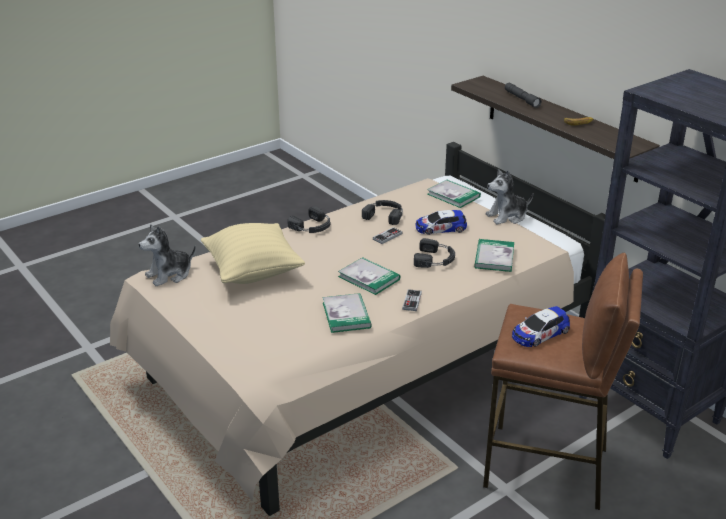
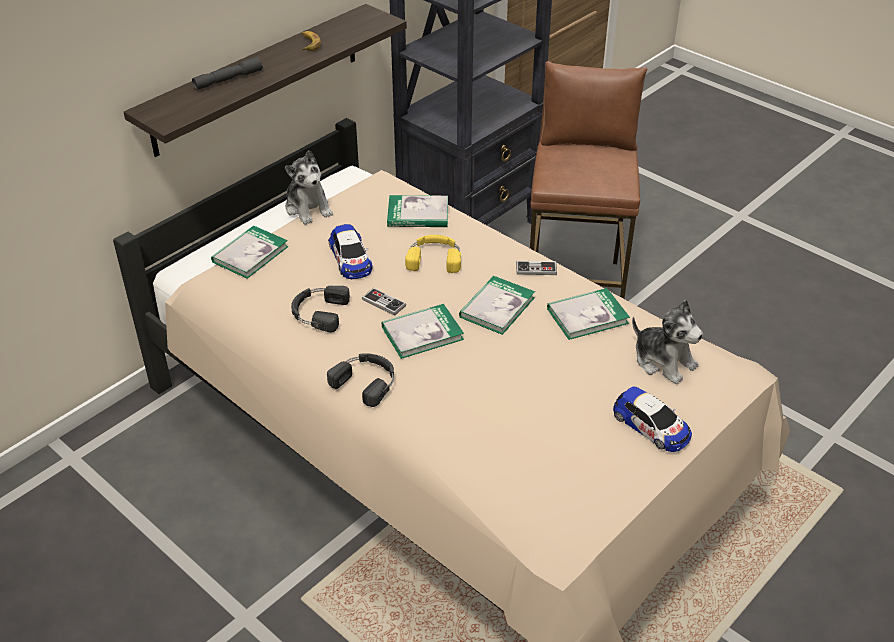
camera: 100 degrees left, 10 degrees up
plush toy [139,224,196,286] -> plush toy moved to [632,300,703,384]
beige pillow [201,223,305,284] -> none
black headphones [414,238,455,268] -> yellow headphones [405,235,461,273]
toy car [512,306,570,347] -> toy car moved to [613,386,692,452]
none -> book [382,304,464,359]

